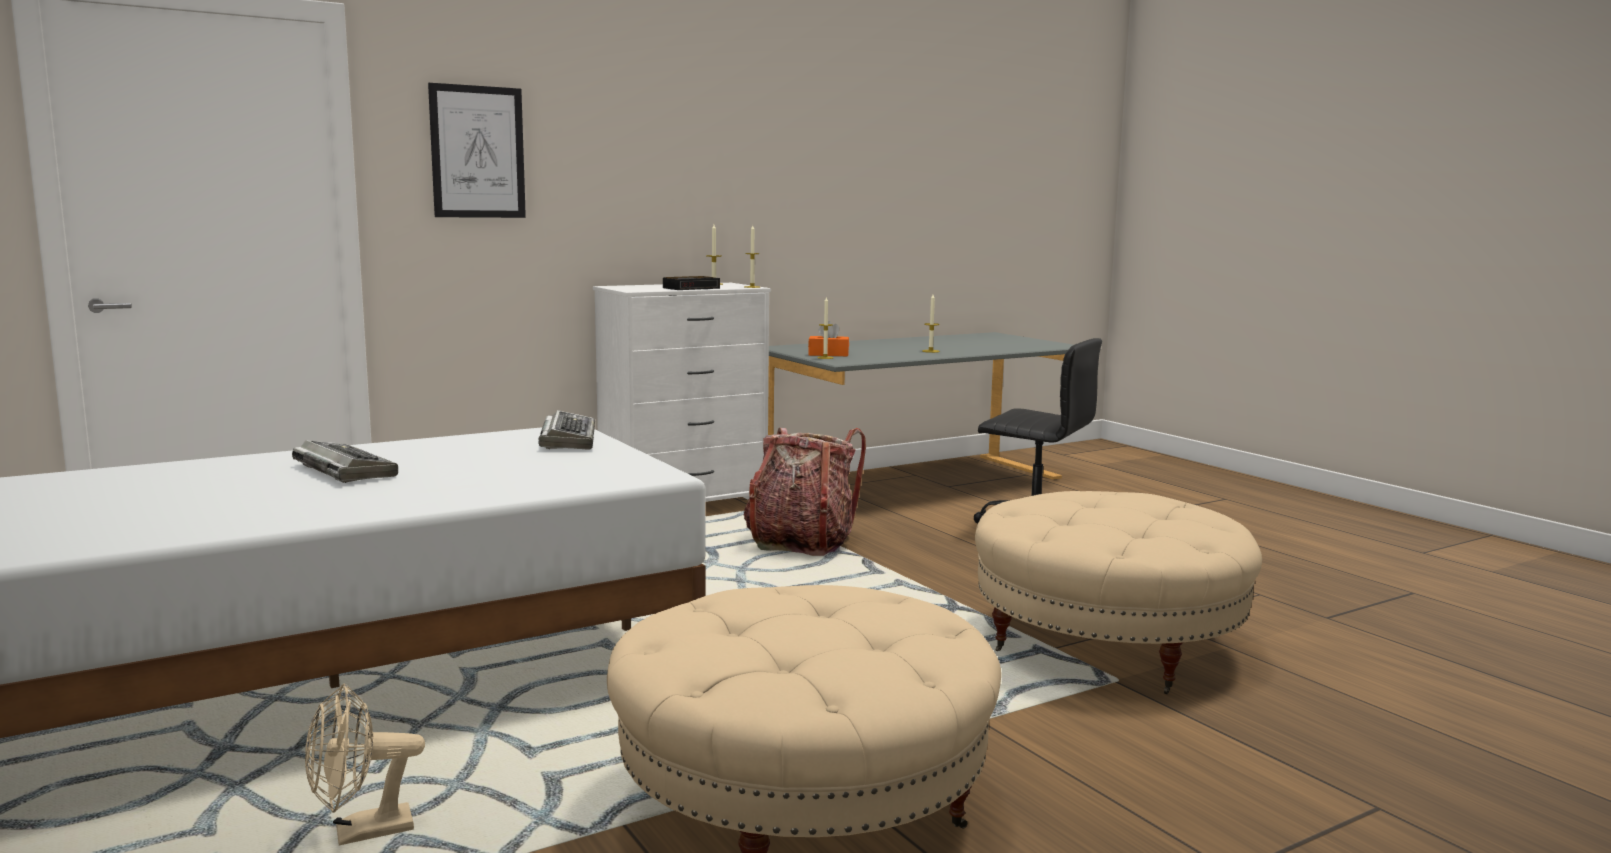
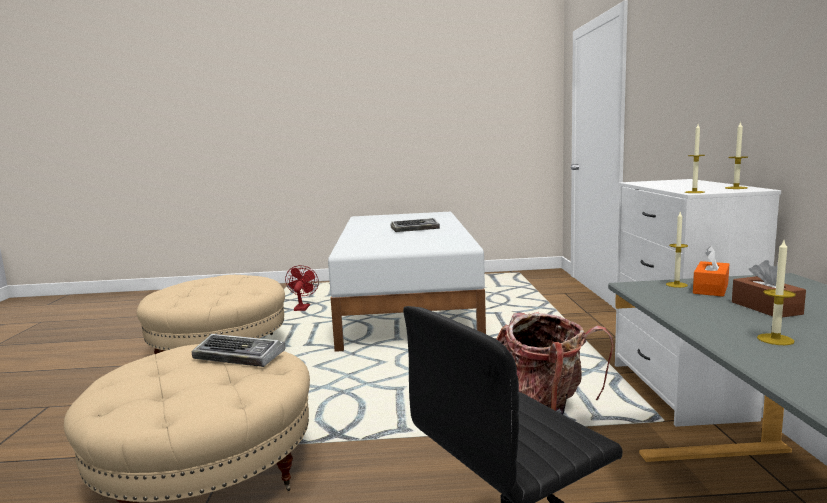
camera: 120 degrees right, 0 degrees up
beige fan [305,683,425,845] -> red fan [285,265,319,311]
picture [428,83,526,218] -> none
keyboard [538,410,595,450] -> keyboard moved to [192,334,286,367]
alarm clock [663,276,720,290] -> none
none -> brown tissue box [732,260,806,318]

